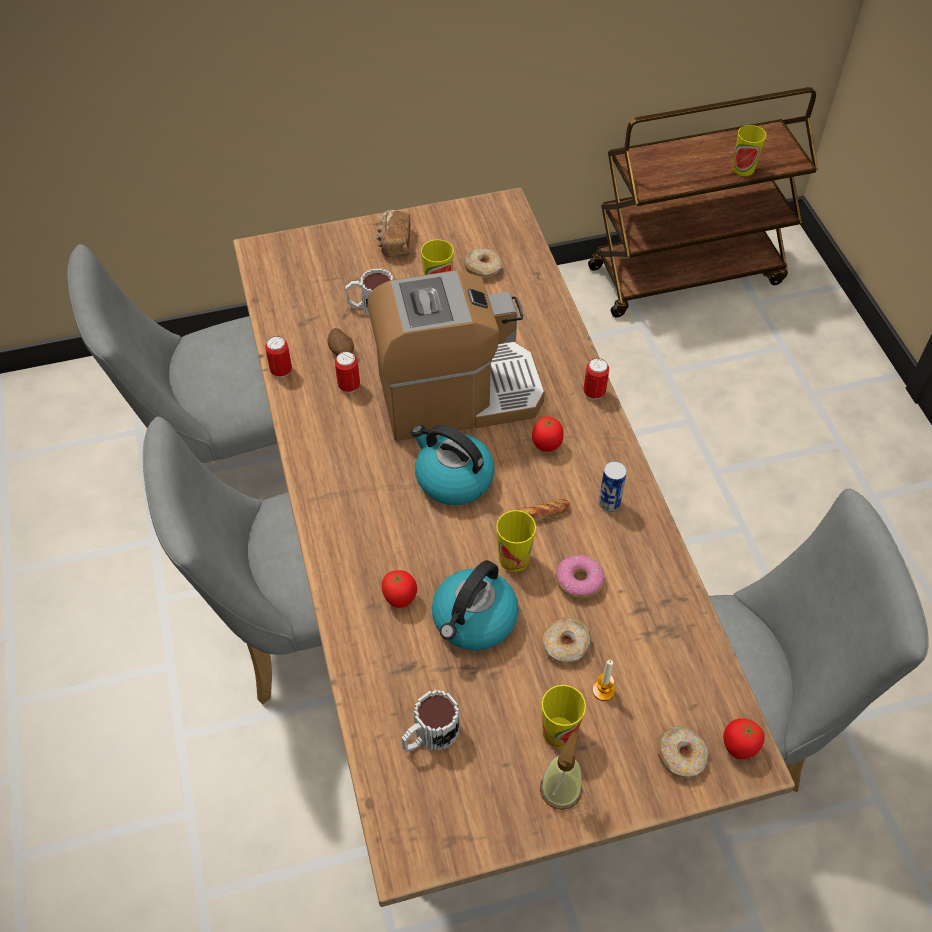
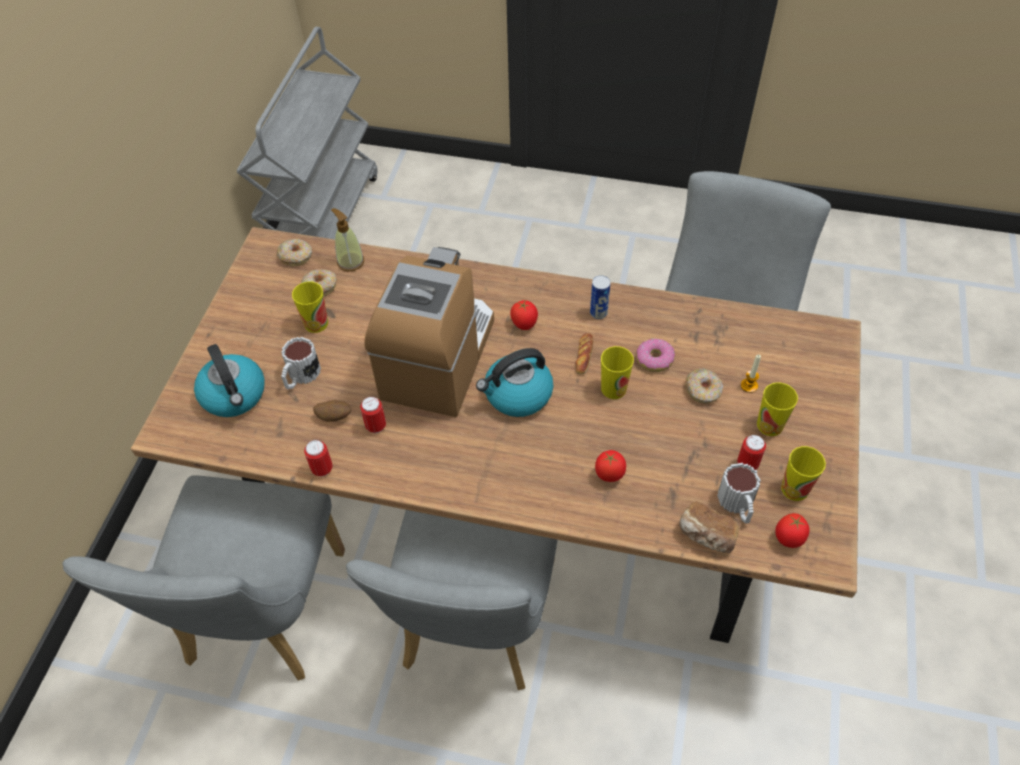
camera: 60 degrees left, 0 degrees up
bread [376,210,411,257] -> bread moved to [679,502,740,553]
kettle [432,560,519,650] -> kettle moved to [194,344,265,417]
soap dispenser [540,732,582,810] -> soap dispenser moved to [331,208,364,272]
can [583,358,609,400] -> can moved to [737,435,766,470]
brown cart [588,87,818,317] -> grey cart [237,27,378,239]
donut [657,726,708,778] -> donut moved to [277,238,312,266]
tomato [723,718,764,759] -> tomato moved to [775,513,810,548]
cup [733,125,766,176] -> cup moved to [781,446,826,501]

